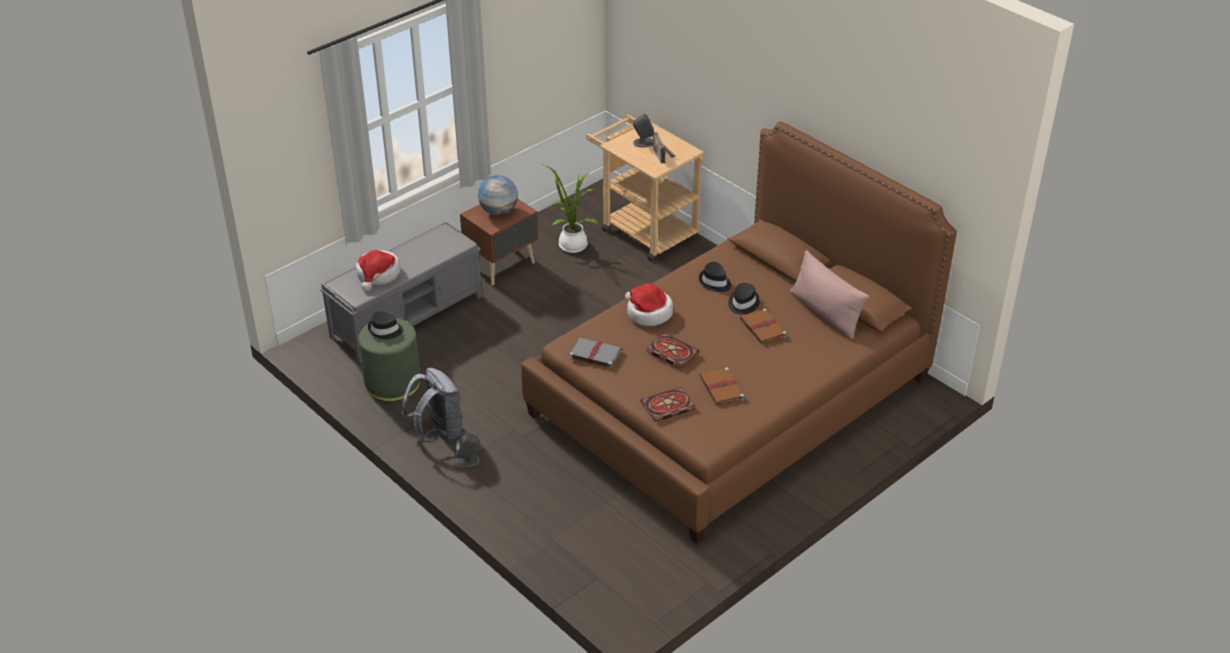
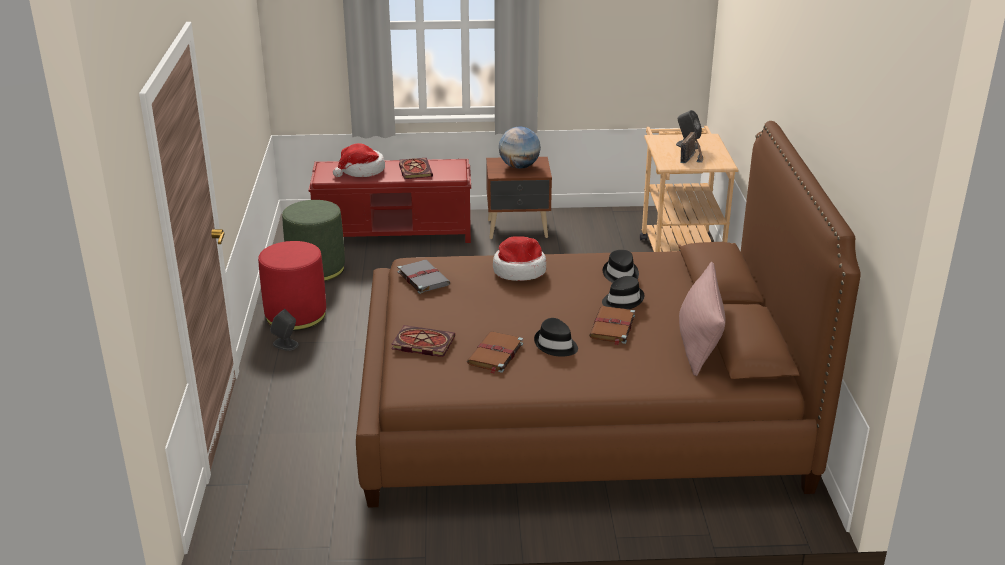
camera: 40 degrees right, 10 degrees down
grey bench [320,221,482,362] -> red bench [308,159,471,243]
black hat [368,312,403,339] -> black hat moved to [534,318,578,357]
grey backpack [402,368,462,442] -> red ottoman [258,241,326,331]
potted plant [542,164,599,253] -> none
book [646,333,699,368] -> book moved to [399,158,433,179]

